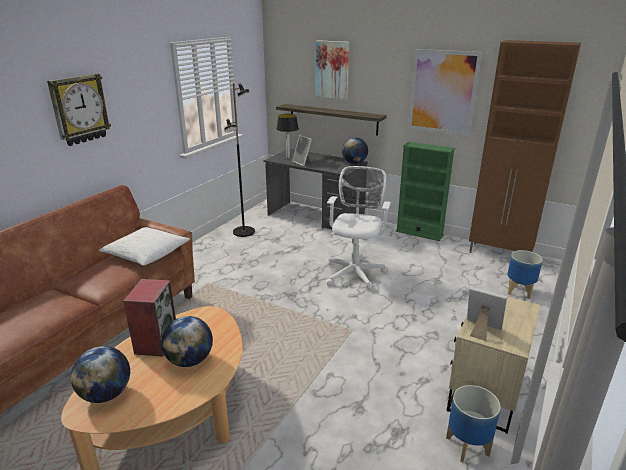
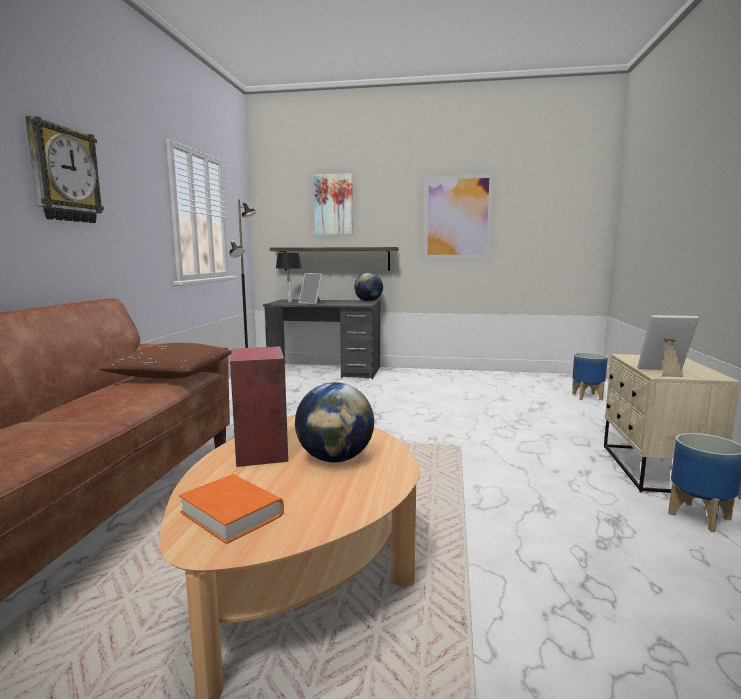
camera: 20 degrees left, 15 degrees down
globe [71,346,130,403] -> orange book [179,474,284,544]
white pillow [99,227,190,266] -> brown pillow [99,343,232,379]
white office chair [326,166,391,289] -> none
green bookcase [396,142,455,241] -> none
brown cabinet [469,40,581,253] -> none

